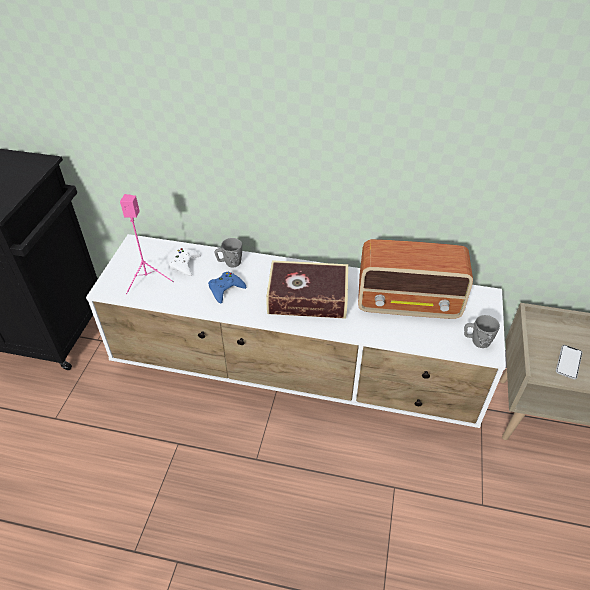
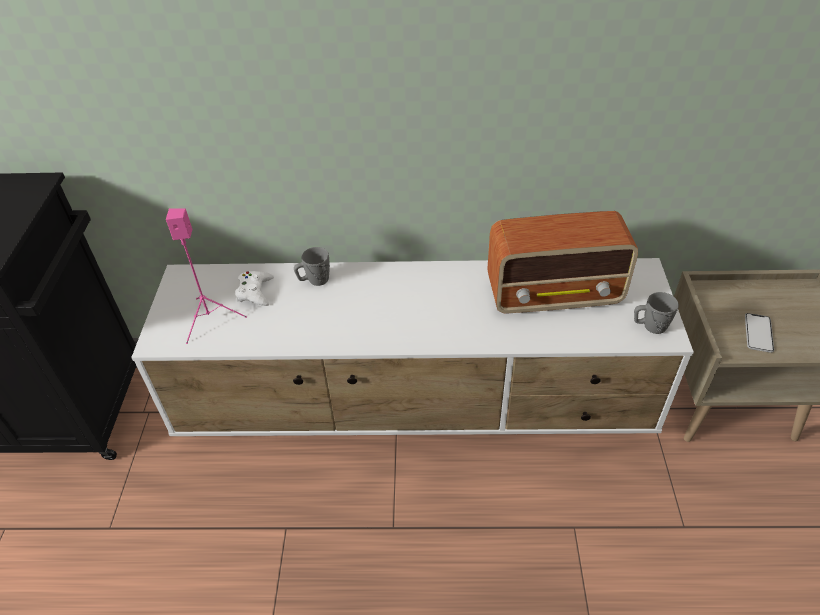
camera: 10 degrees left, 0 degrees up
blue game controller [208,272,246,304] -> none
book [266,260,348,319] -> none

